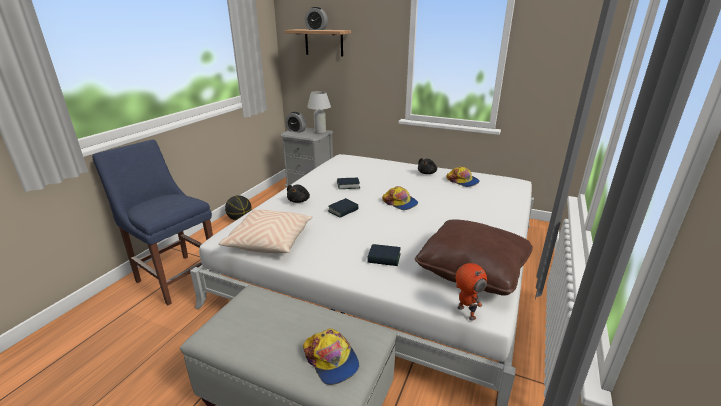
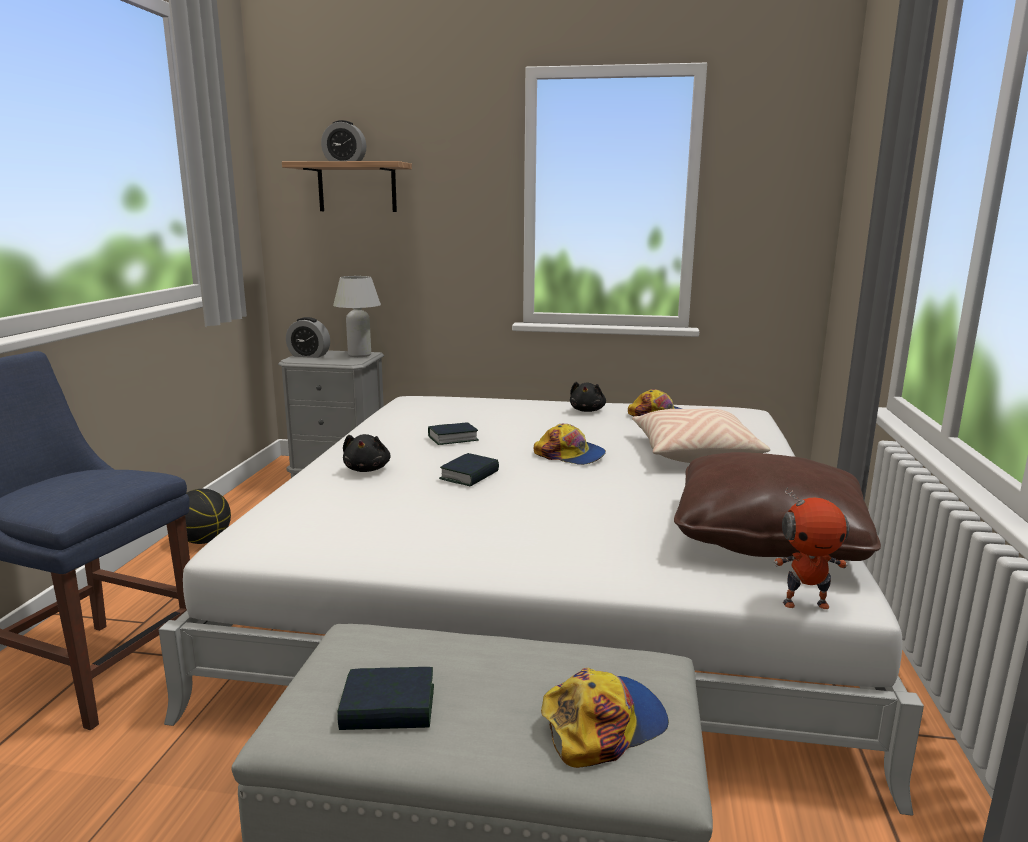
camera: 15 degrees left, 10 degrees down
beige pillow [219,210,312,253] -> beige pillow moved to [632,408,770,463]
cap [303,328,359,385] -> cap turned 75 degrees counterclockwise [541,668,669,768]
book [367,244,401,266] -> book moved to [337,667,434,730]
toy robot [455,263,487,321] -> toy robot turned 135 degrees clockwise [773,488,849,609]

